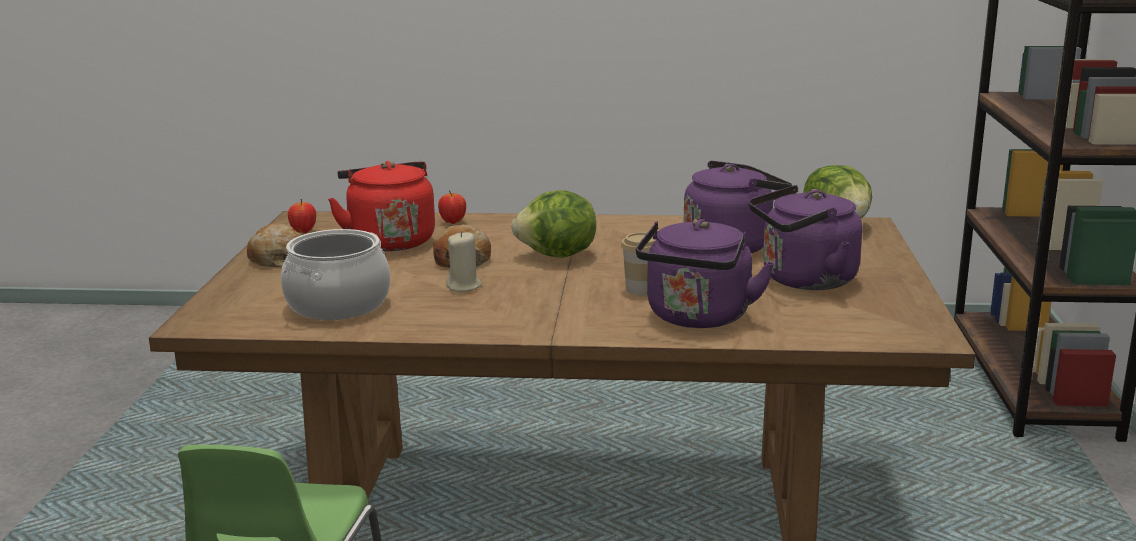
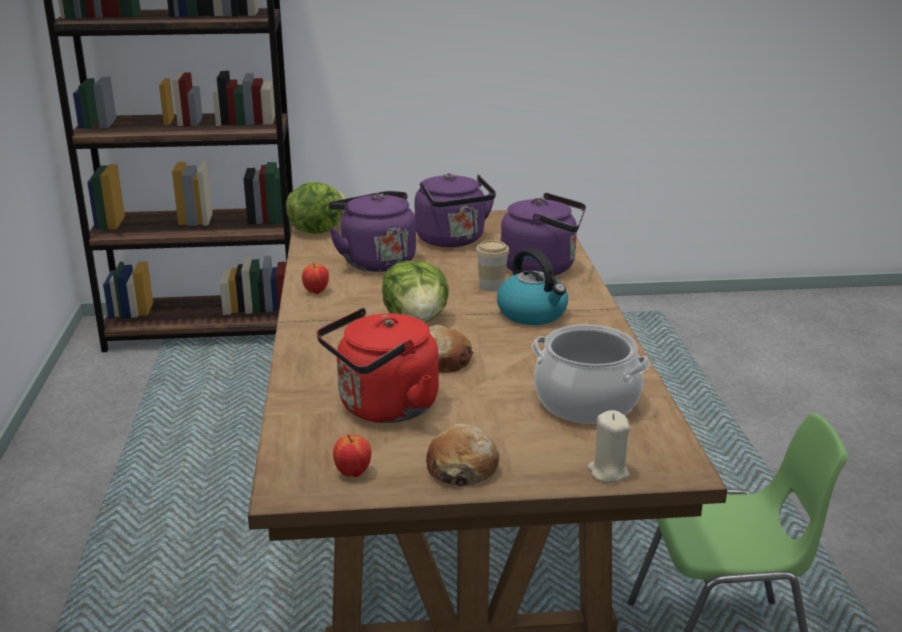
camera: 100 degrees left, 5 degrees up
apple [438,190,466,224] -> apple moved to [302,263,329,294]
beige candle [446,231,482,291] -> beige candle moved to [587,410,630,483]
none -> kettle [497,248,568,325]

